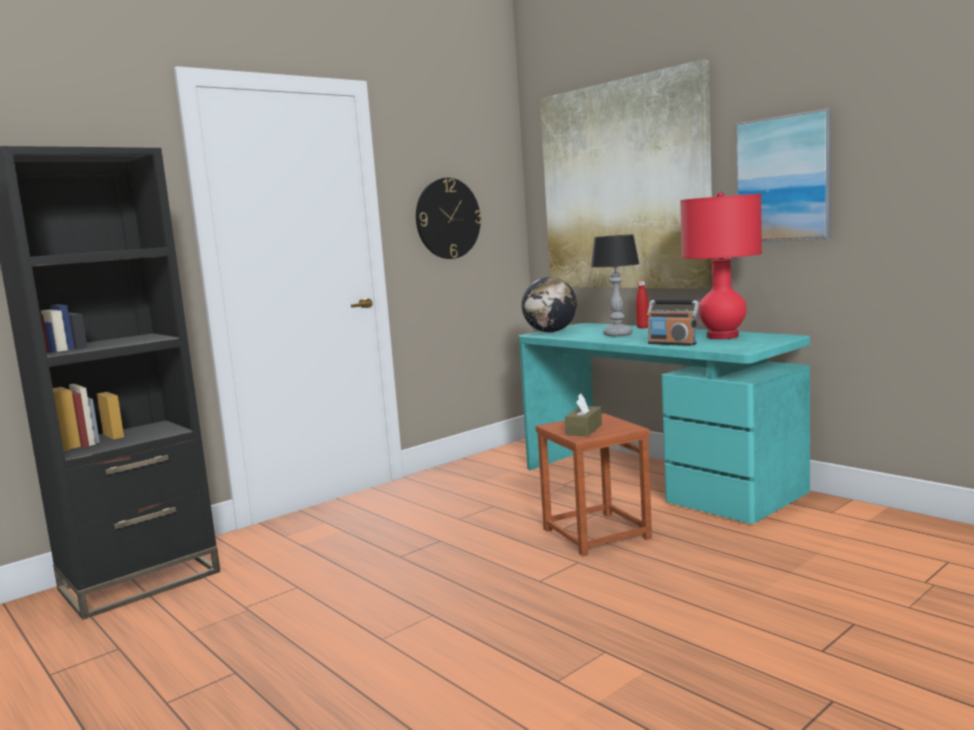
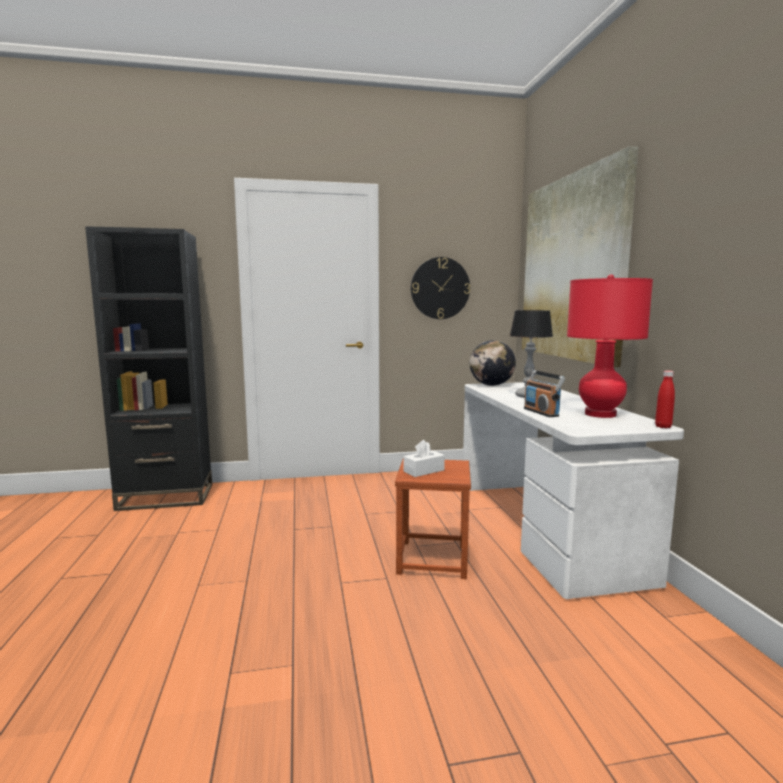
camera: 30 degrees right, 0 degrees up
turquoise desk [519,323,810,524] -> white desk [463,382,684,599]
brown tissue box [565,394,602,436] -> white tissue box [403,440,445,477]
red bottle [636,281,649,328] -> red bottle moved to [655,371,675,428]
picture [735,108,832,242] -> none

